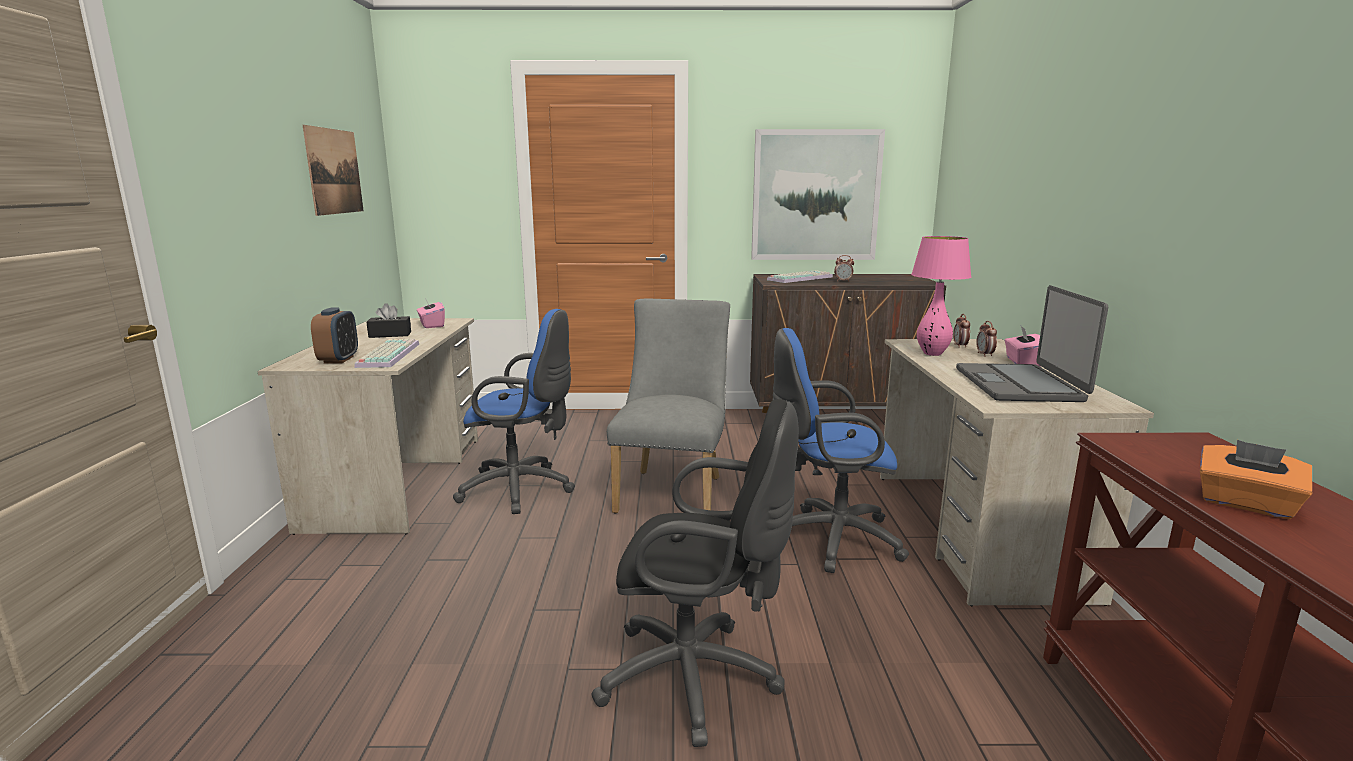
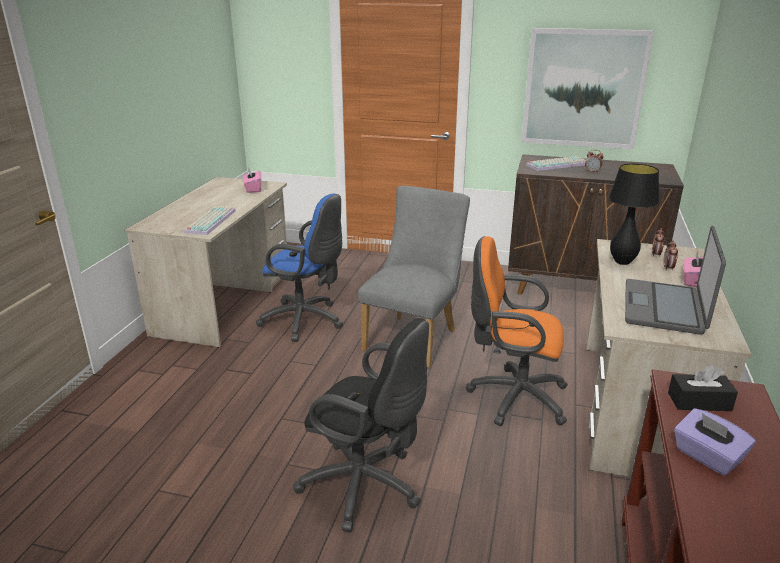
camera: 15 degrees right, 10 degrees up
picture [303,125,364,216] -> none
alarm clock [311,307,358,364] -> none
black tissue box [367,303,411,338] -> black tissue box moved to [668,365,738,411]
blue office chair [773,328,909,573] -> orange office chair [466,236,568,426]
pink table lamp [911,236,971,356] -> black table lamp [608,164,659,265]
orange tissue box [1200,440,1312,519] -> purple tissue box [674,408,756,476]

